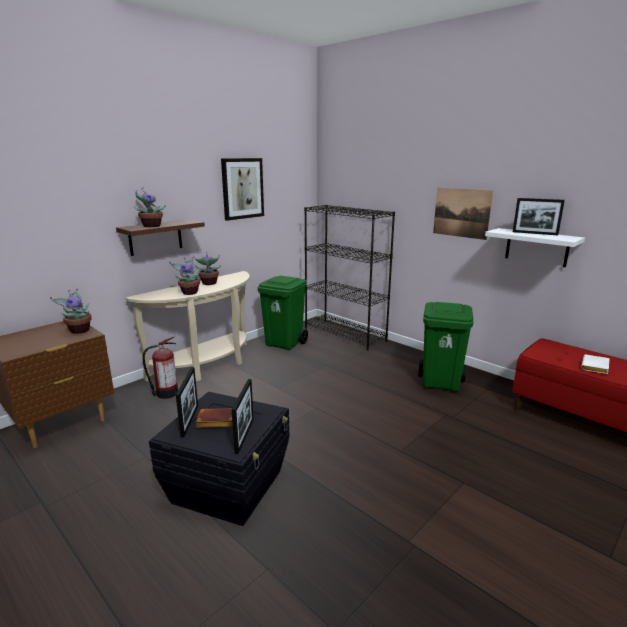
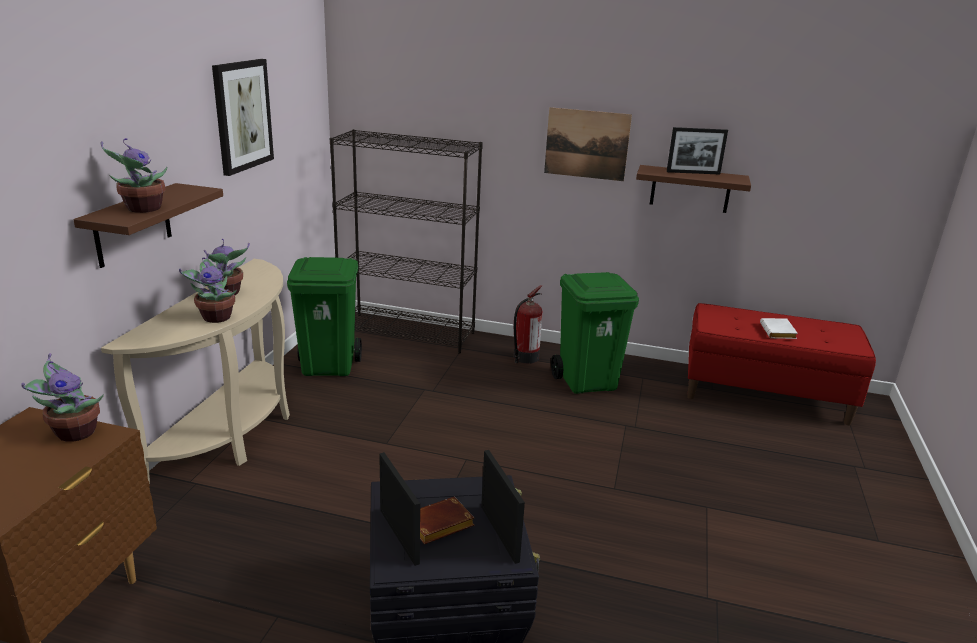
camera: 30 degrees left, 5 degrees up
fire extinguisher [143,337,178,399] -> fire extinguisher moved to [514,285,542,364]
white shelf [485,228,585,267] -> brown shelf [636,165,751,213]

